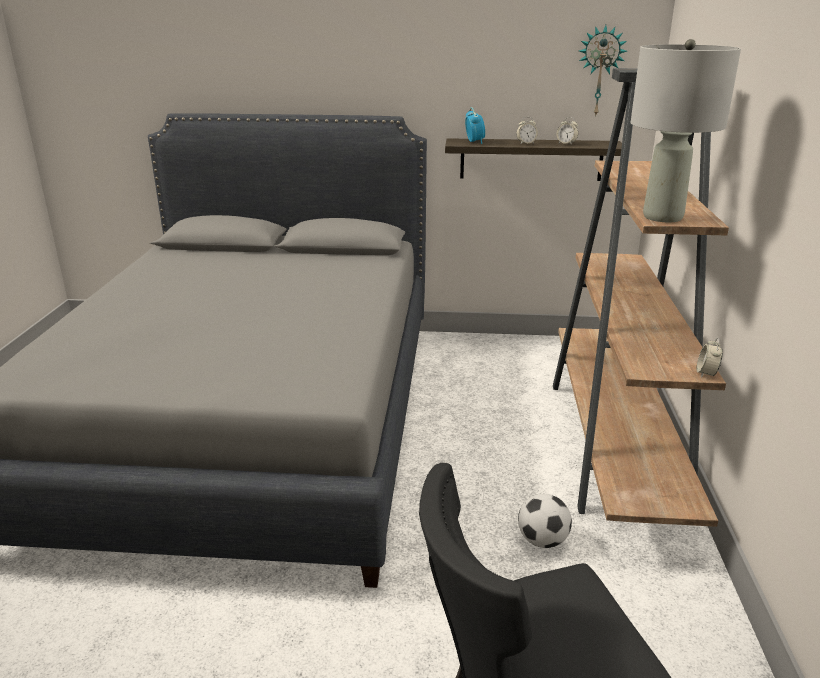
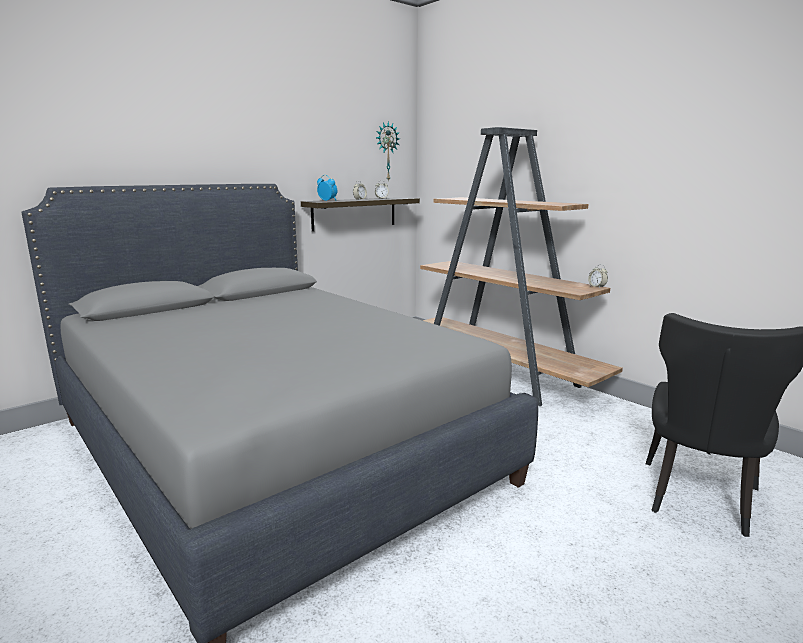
camera: 45 degrees left, 10 degrees down
football [518,494,572,548] -> none
grey table lamp [630,39,741,222] -> none

